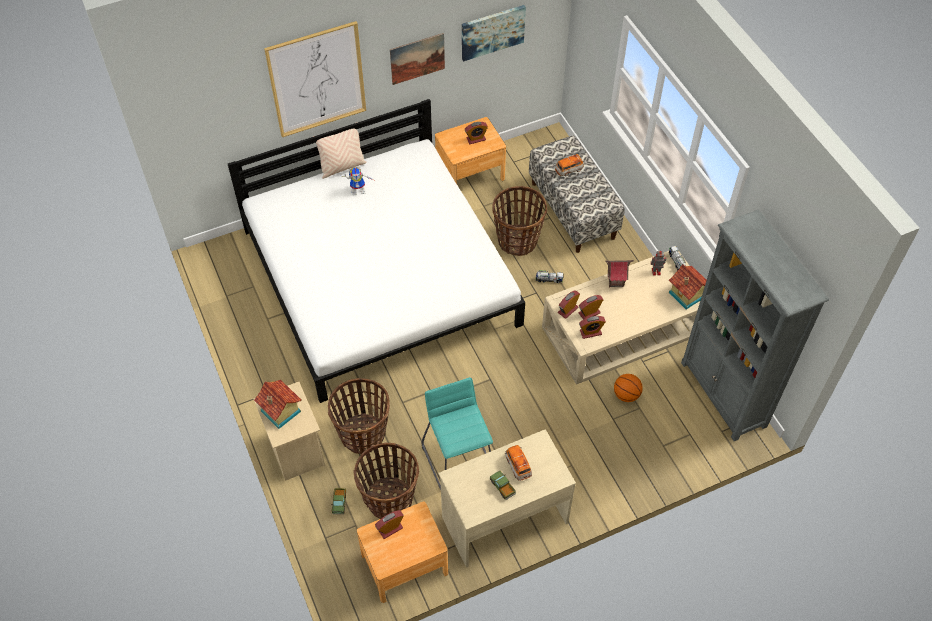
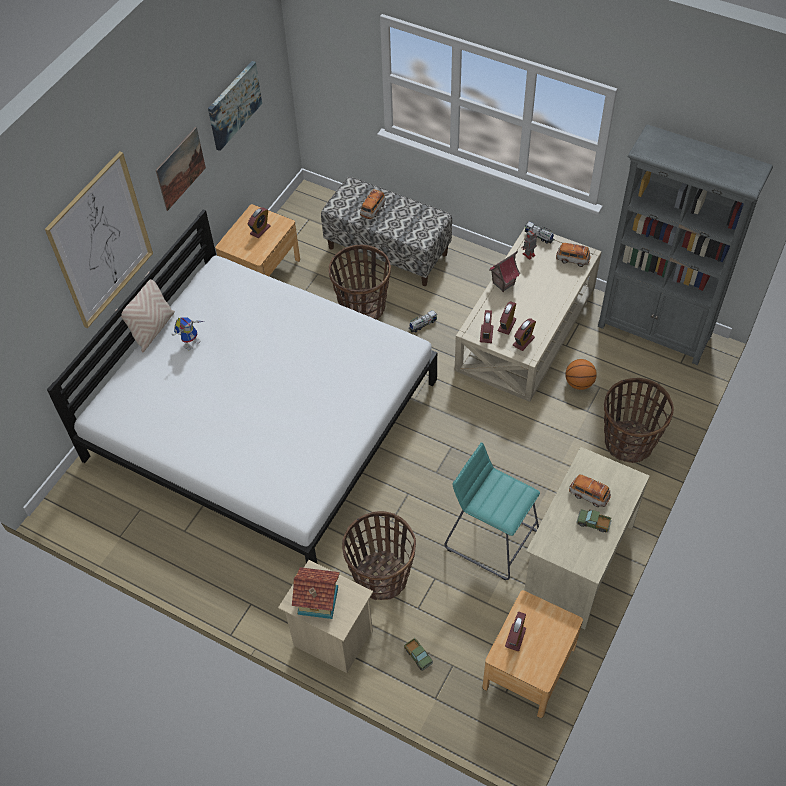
camera: 35 degrees left, 0 degrees up
basket [353,443,419,519] -> basket moved to [604,378,674,463]
toy house [669,264,706,309] -> toy car [556,243,591,267]

